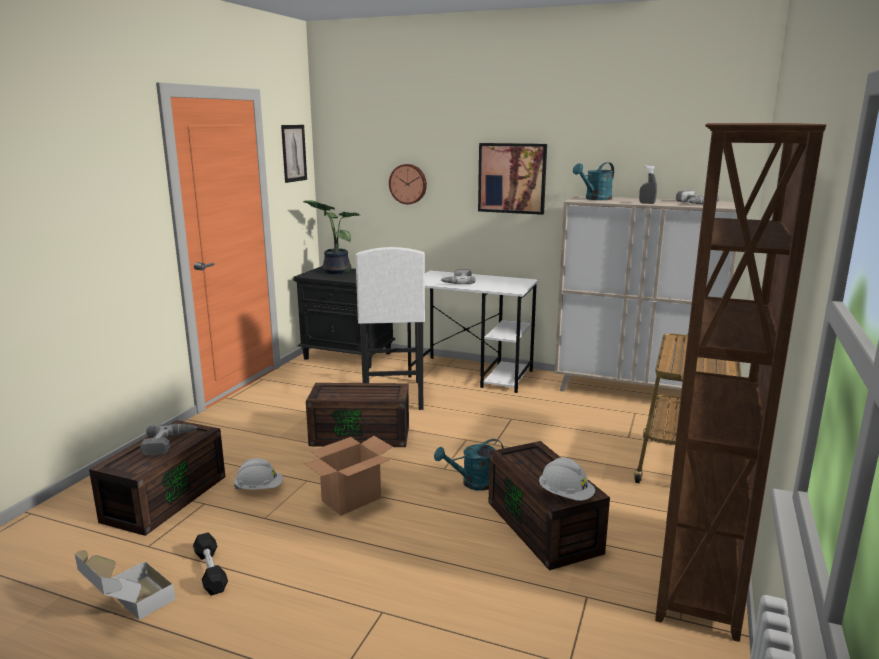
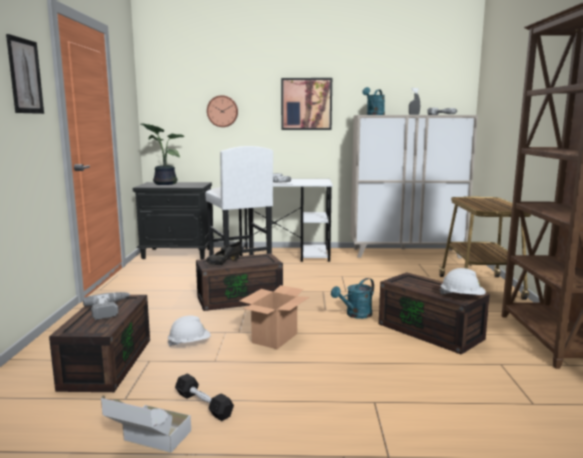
camera: 20 degrees left, 5 degrees down
picture [281,125,307,183] -> picture moved to [6,34,44,114]
none -> black shoe [206,241,243,265]

